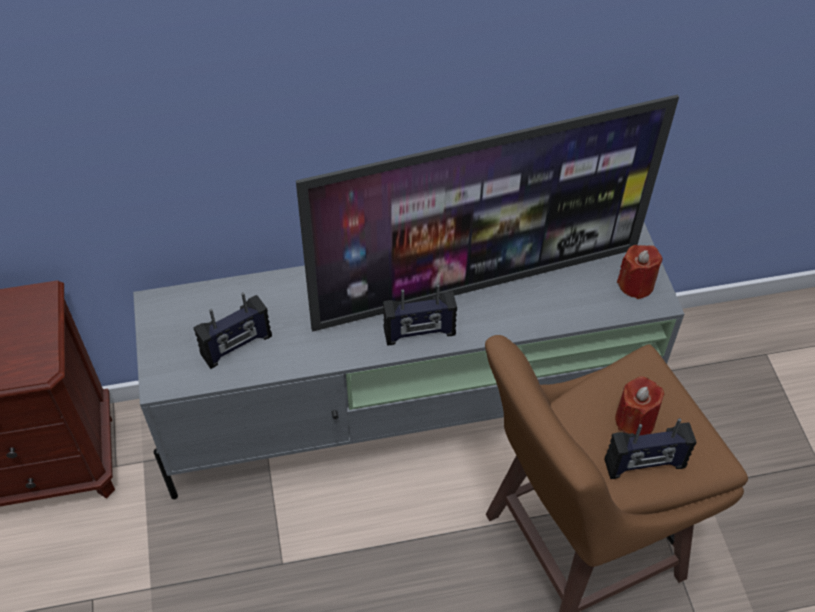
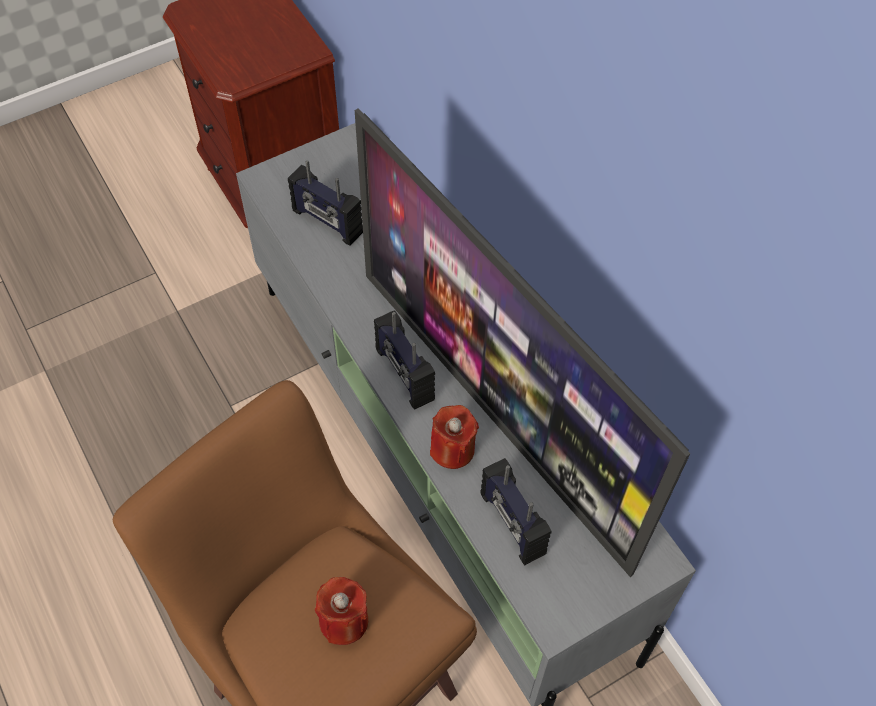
camera: 70 degrees right, 5 degrees up
radio [605,418,696,479] -> radio moved to [481,458,552,565]
red candle [617,245,663,299] -> red candle moved to [430,405,479,469]

